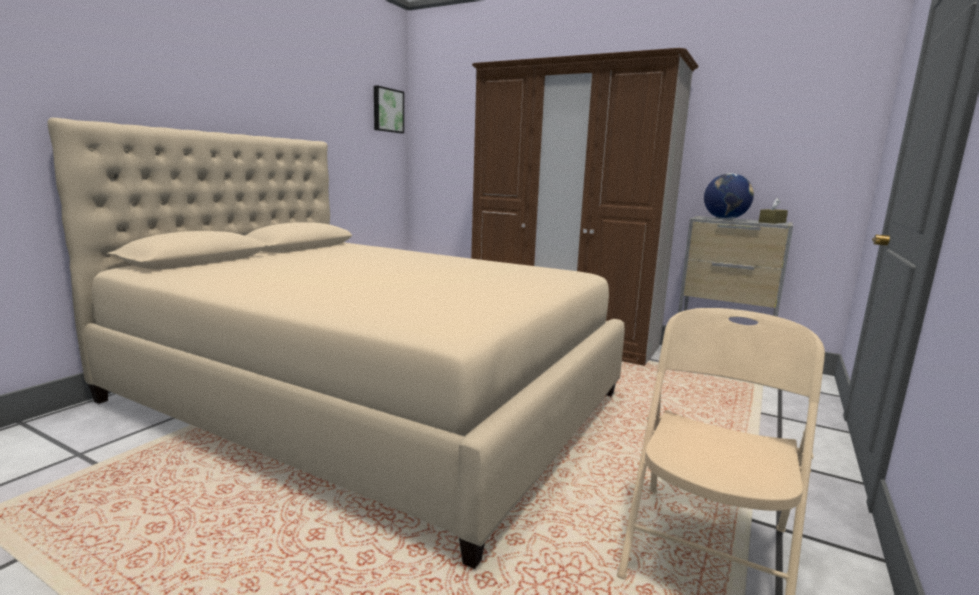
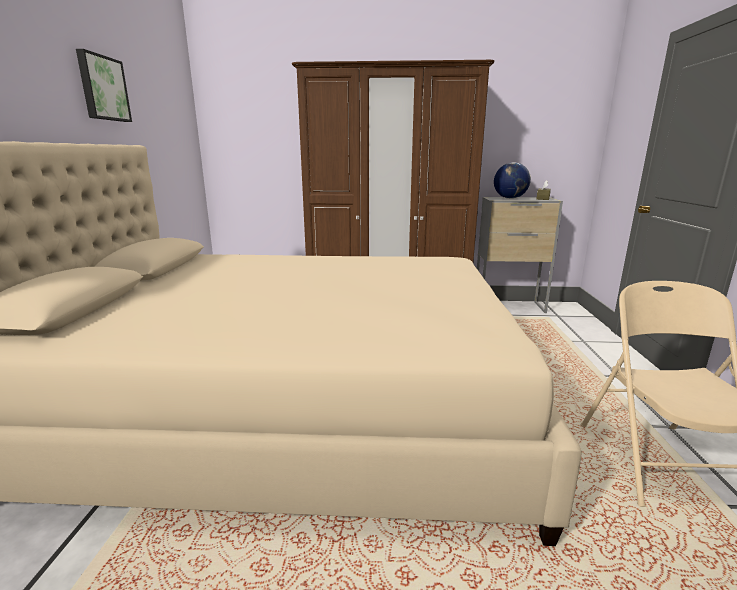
camera: 25 degrees left, 5 degrees up
picture [374,85,404,133] -> picture moved to [76,49,132,122]

